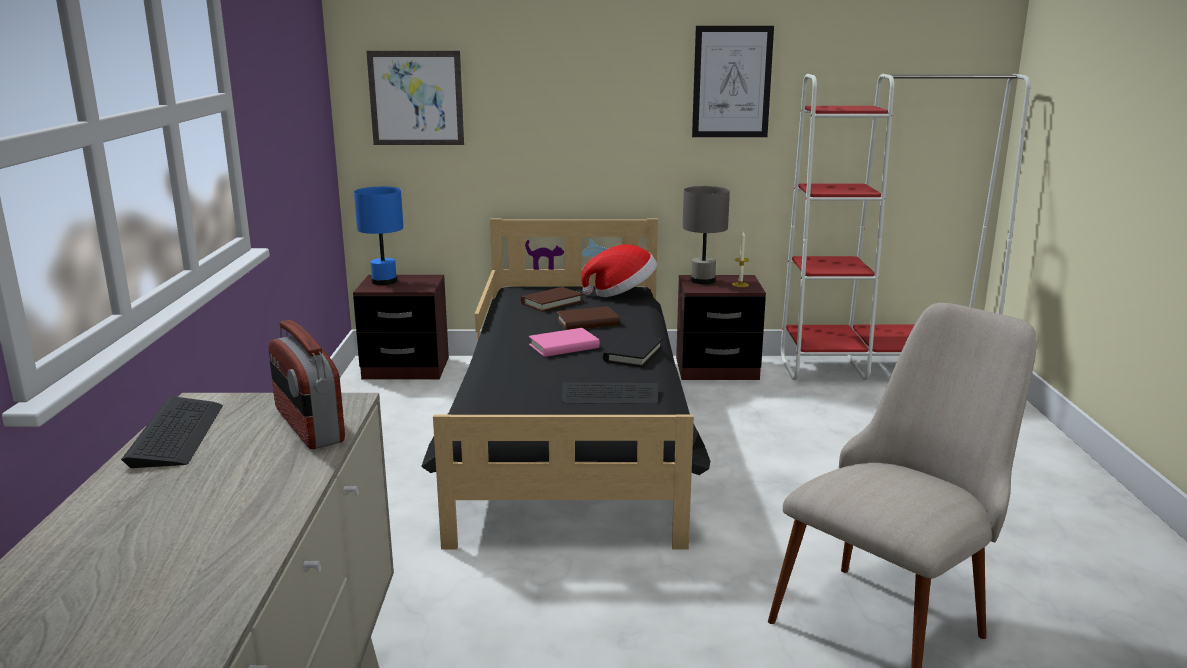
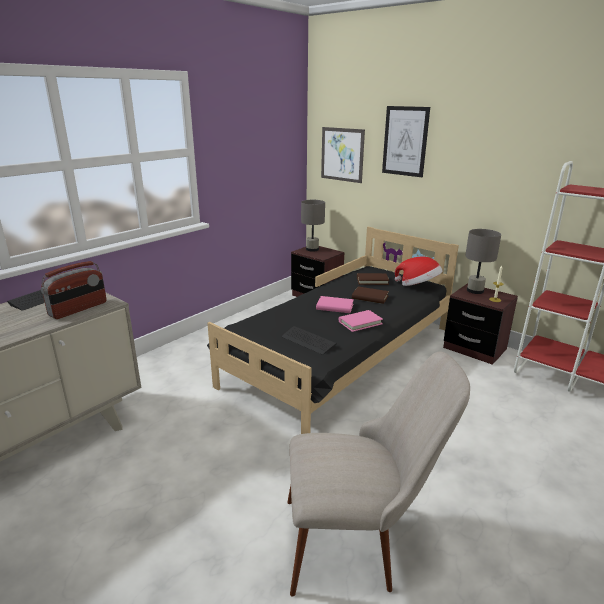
camera: 40 degrees right, 5 degrees up
radio [268,320,345,449] -> radio turned 150 degrees counterclockwise [41,261,106,319]
blue table lamp [354,187,403,285] -> grey table lamp [301,200,325,252]
black book [603,334,663,367] -> pink book [339,310,383,332]
picture [692,26,774,137] -> picture moved to [382,106,430,177]

